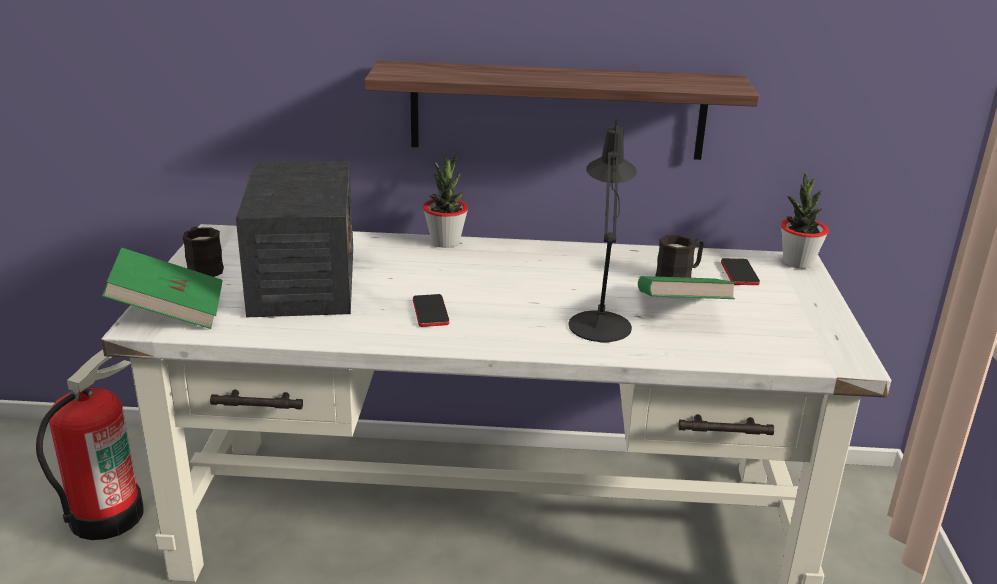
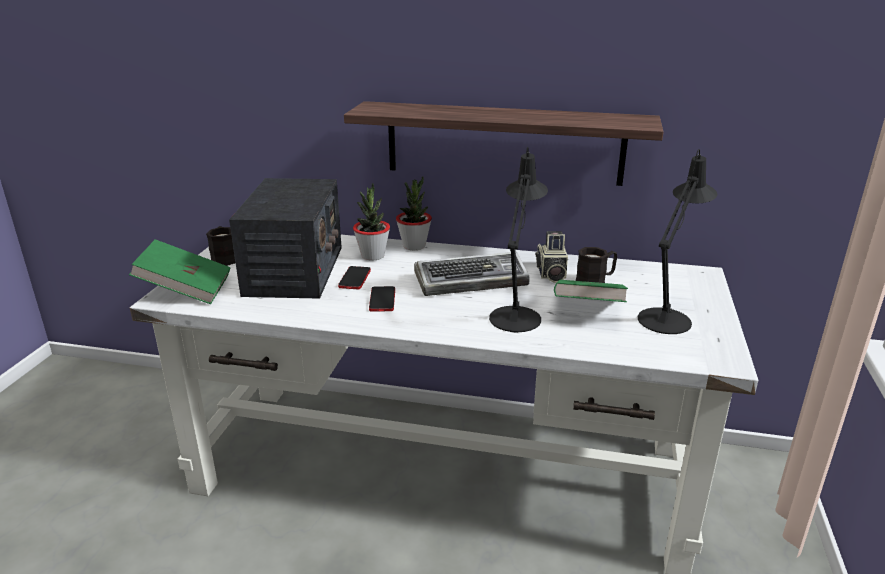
camera: 10 degrees right, 0 degrees up
fire extinguisher [36,349,143,540] -> none
phone [721,258,760,285] -> phone moved to [338,266,371,289]
potted plant [781,172,829,269] -> potted plant moved to [353,183,390,261]
none -> keyboard [414,252,530,296]
none -> camera [535,231,568,283]
none -> black table lamp [638,149,717,334]

